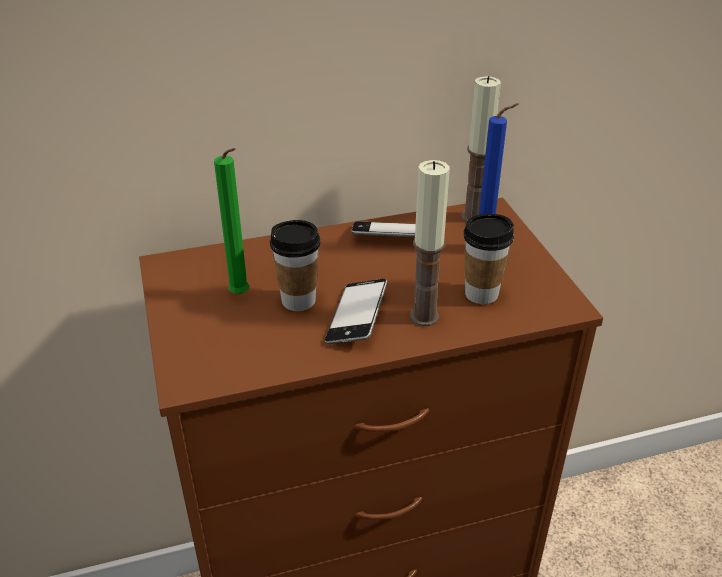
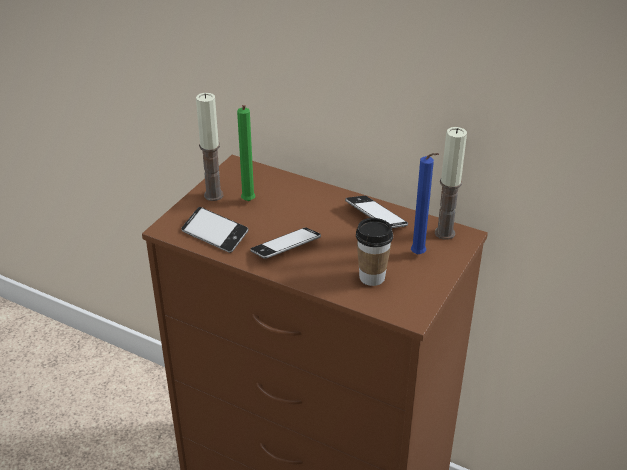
camera: 45 degrees right, 0 degrees up
cup [270,220,320,311] -> none
candle [410,160,450,326] -> candle moved to [196,93,223,201]
none -> phone [181,207,249,253]

